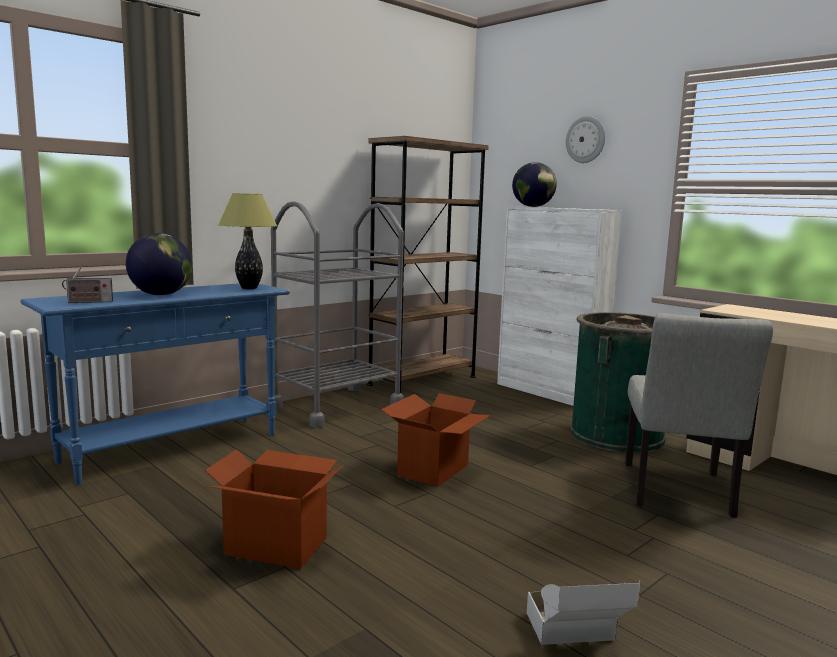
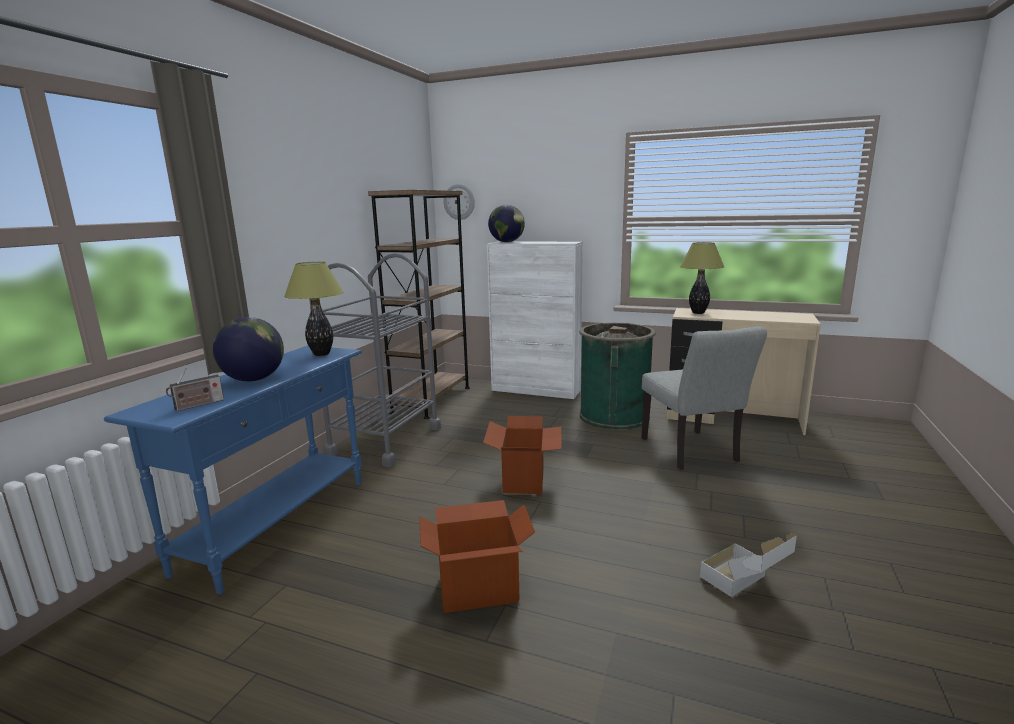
camera: 25 degrees left, 5 degrees up
wall clock [566,116,605,163] -> wall clock moved to [443,184,475,220]
none -> table lamp [680,242,724,314]

